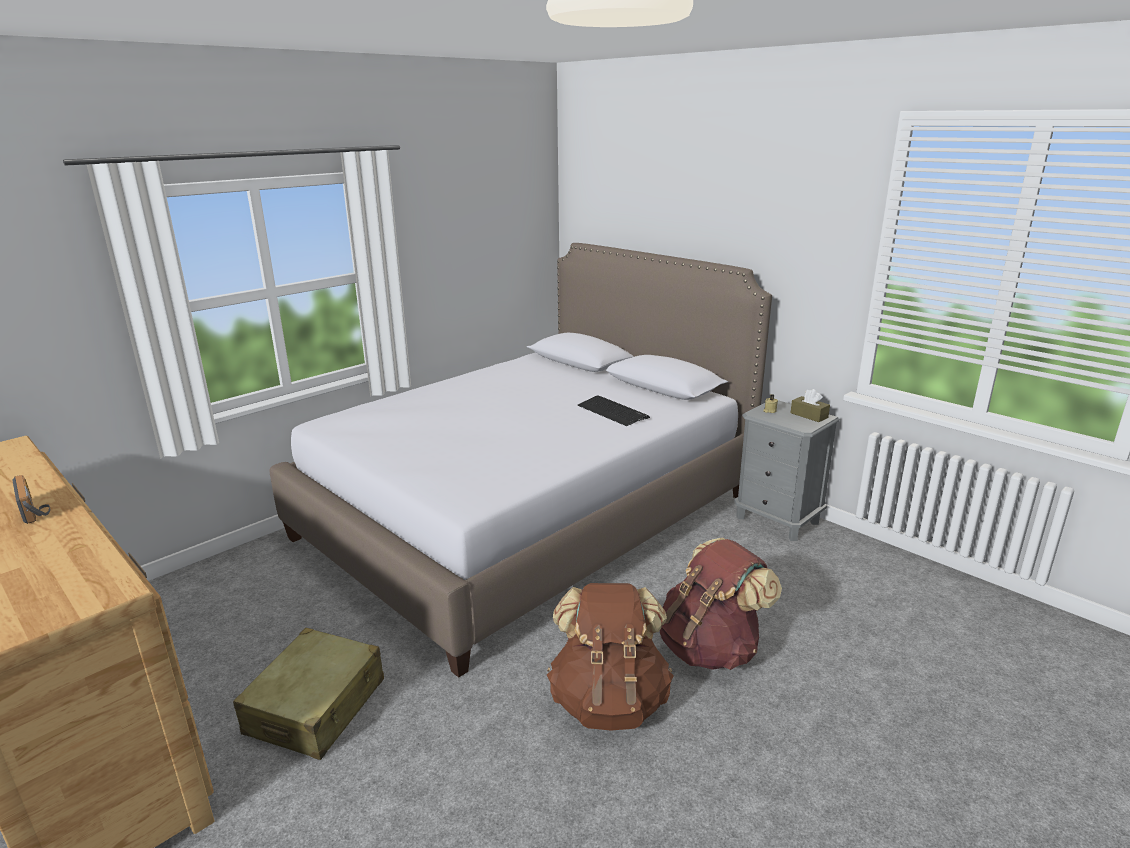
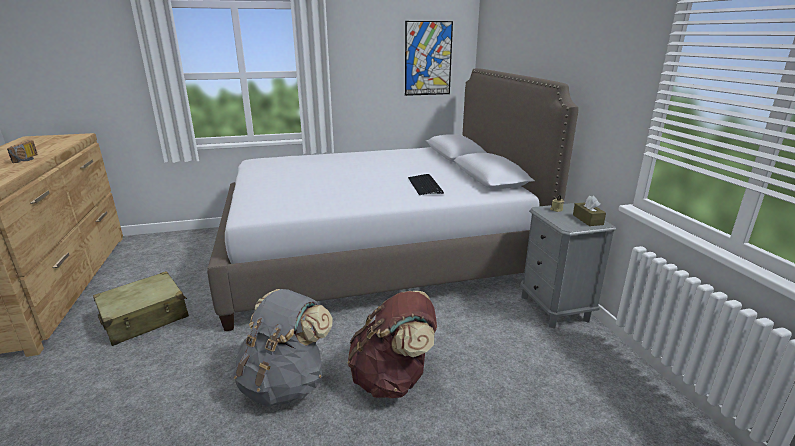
camera: 30 degrees right, 0 degrees up
brown backpack [547,583,674,731] -> grey backpack [232,289,333,407]
none -> picture [405,21,453,96]

